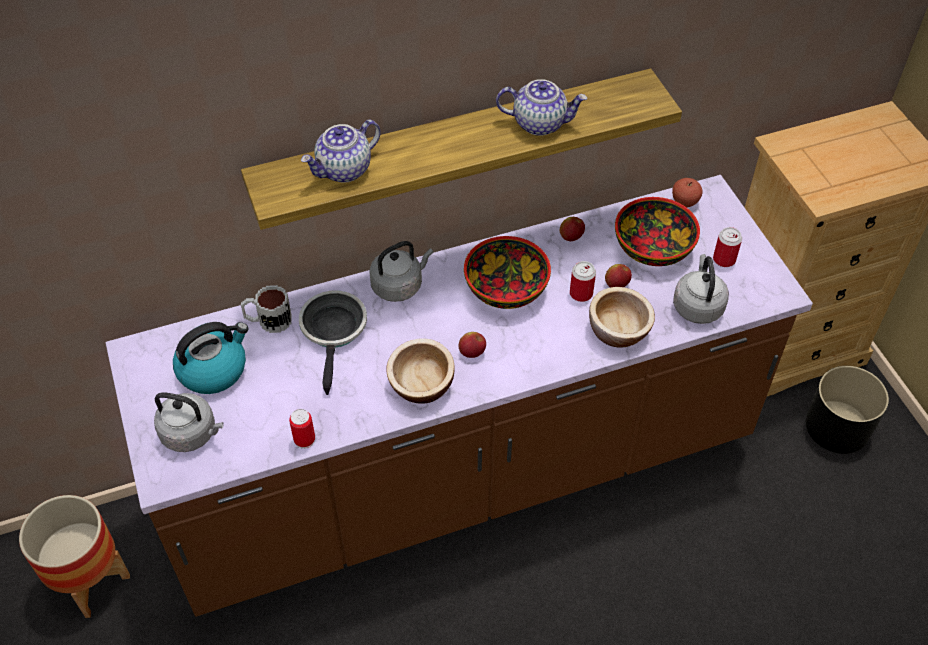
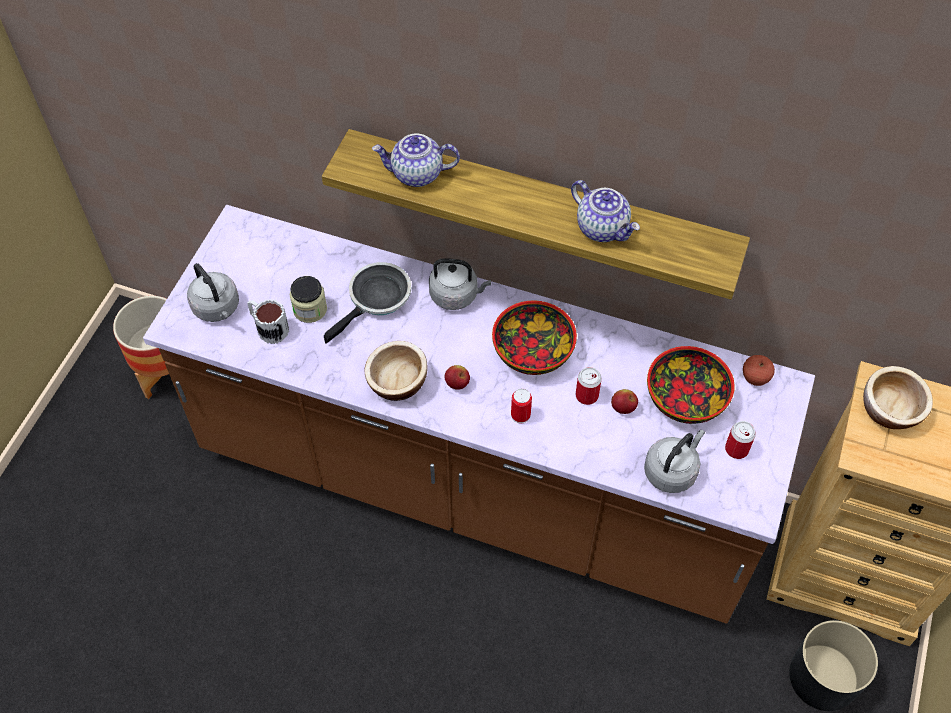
camera: 40 degrees right, 5 degrees up
kettle [173,322,249,394] -> none
mug [241,285,292,333] -> mug moved to [247,299,289,344]
can [289,409,315,449] -> can moved to [511,388,532,424]
apple [560,217,585,241] -> none
bowl [589,287,655,348] -> bowl moved to [863,366,933,429]
none -> jar [290,276,327,323]

